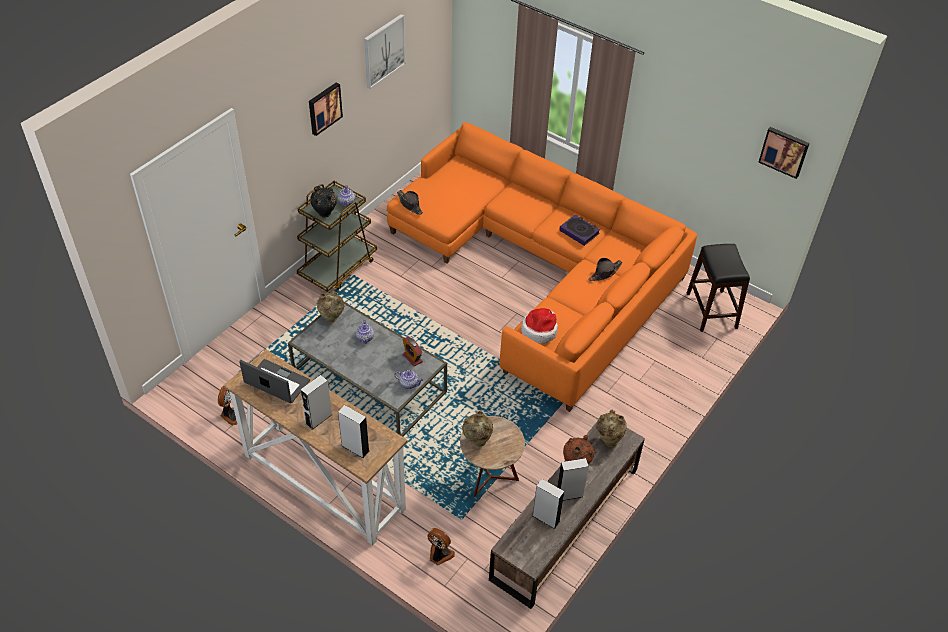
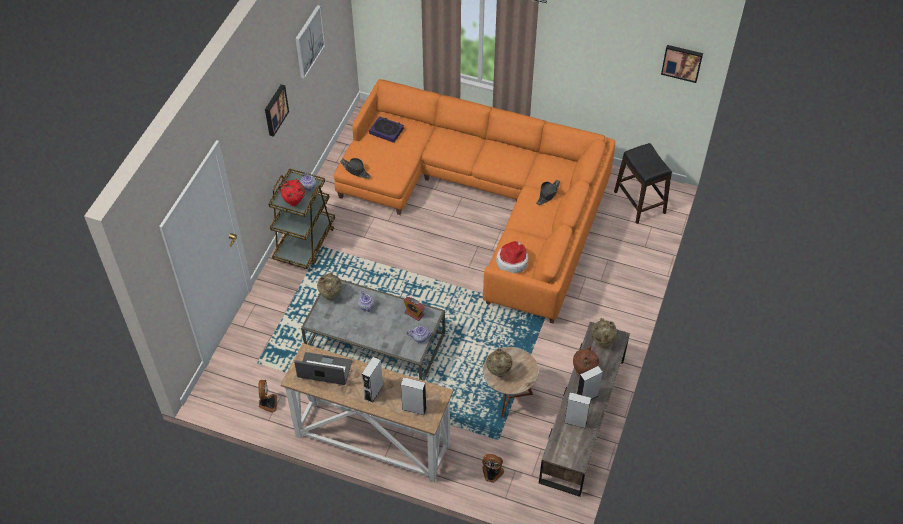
camera: 15 degrees left, 5 degrees up
black vase [310,186,337,217] -> red vase [281,179,305,206]
book [559,215,600,246] -> book moved to [369,116,404,143]

